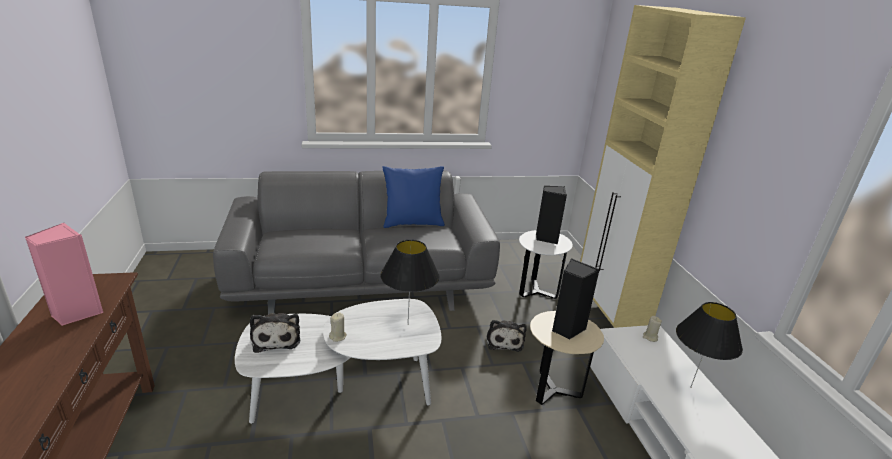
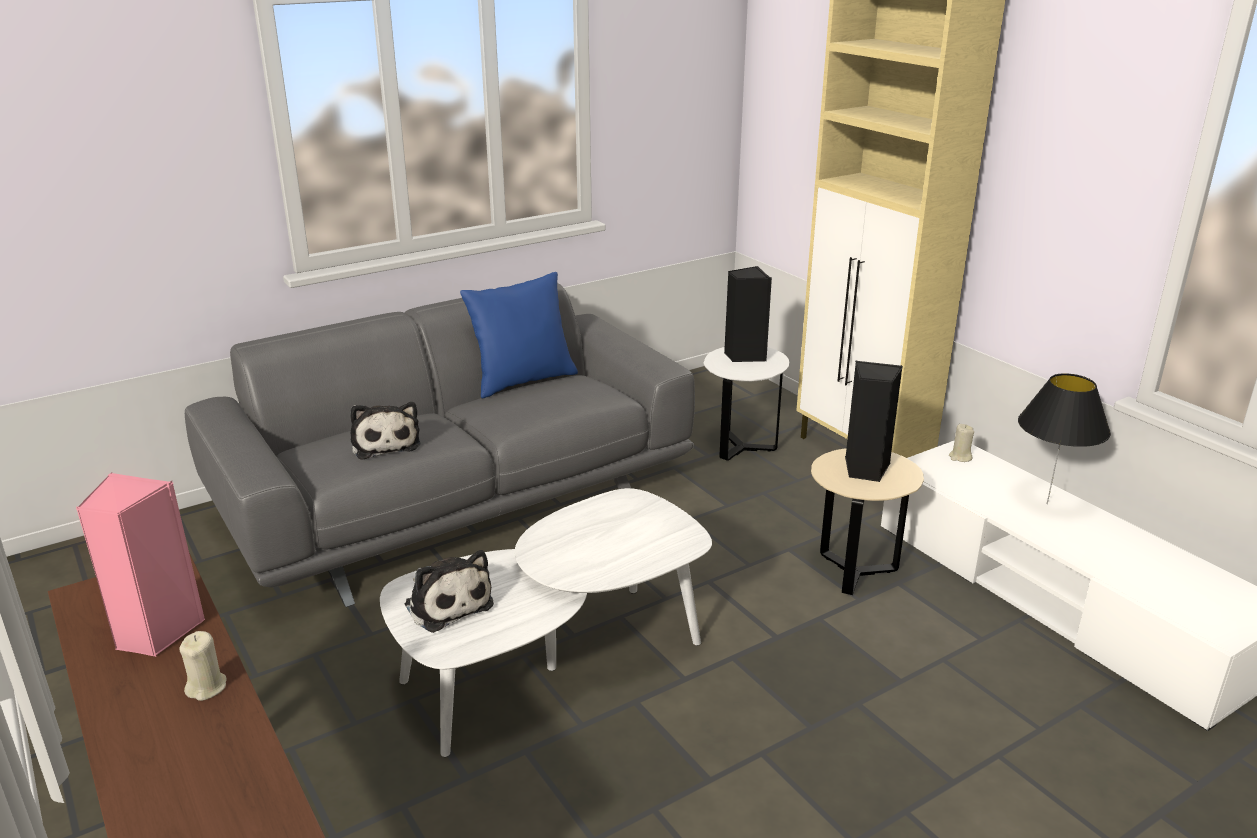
camera: 20 degrees left, 0 degrees up
beige candle [329,312,347,342] -> beige candle moved to [179,631,227,701]
black table lamp [380,240,439,322] -> none
plush toy [486,320,527,352] -> plush toy moved to [350,402,421,460]

